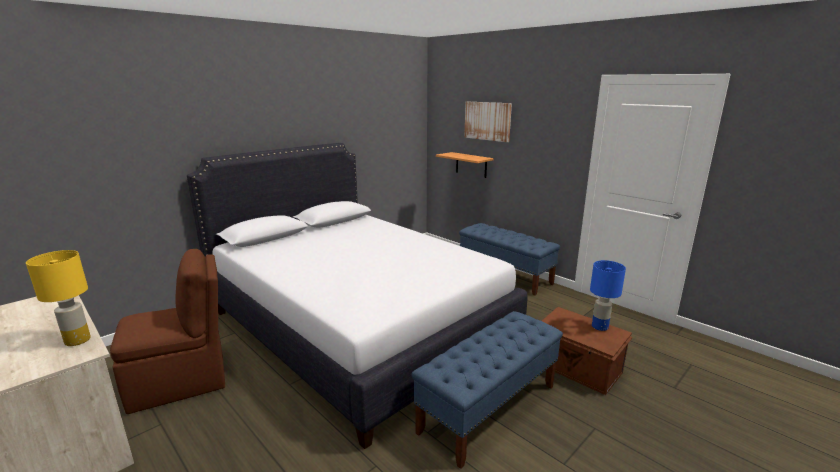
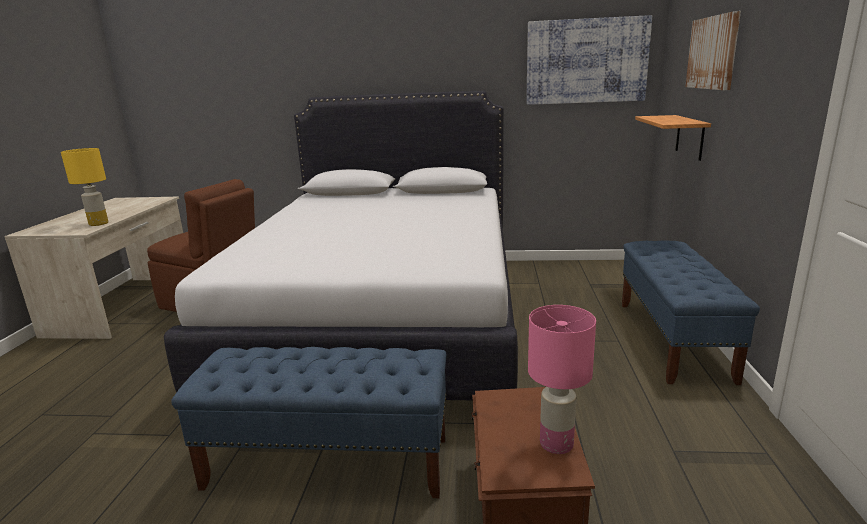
camera: 50 degrees right, 0 degrees up
blue table lamp [590,260,626,331] -> pink table lamp [528,305,596,454]
none -> picture [526,15,652,105]

